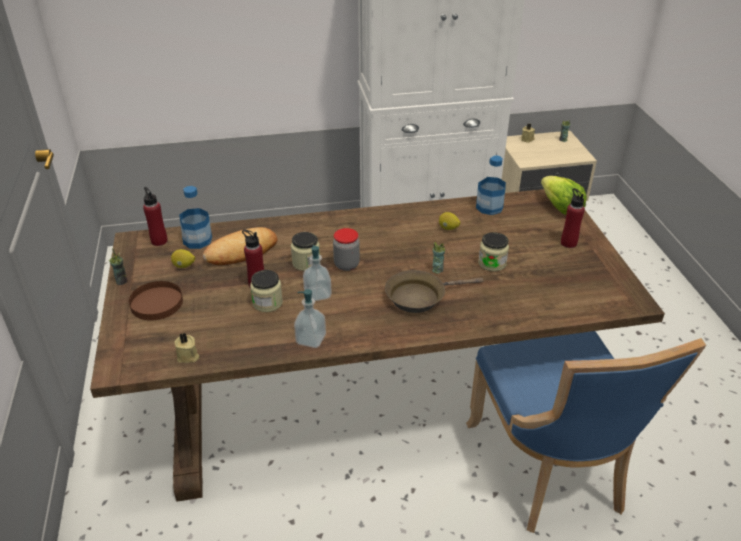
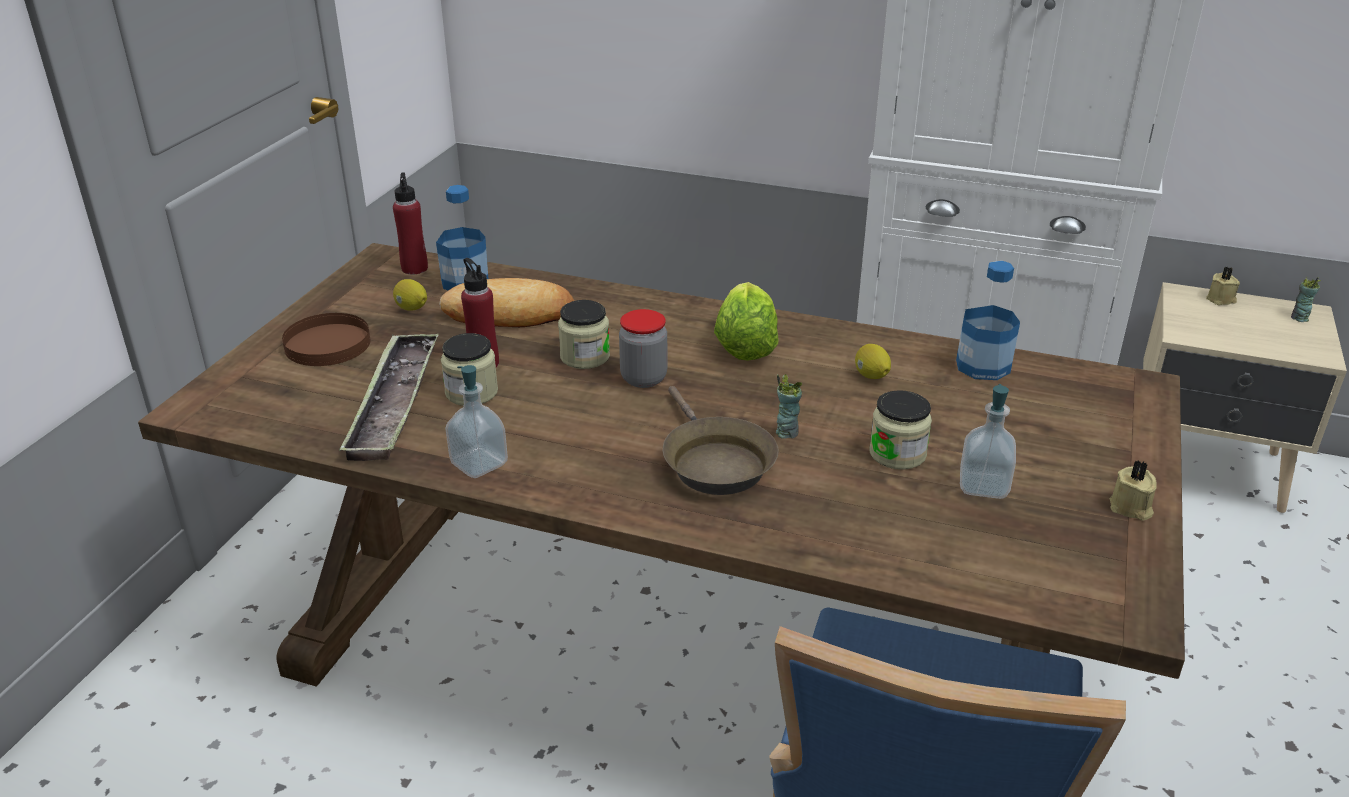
camera: 30 degrees right, 5 degrees down
cup [108,249,128,285] -> none
beige candle [175,332,199,363] -> beige candle moved to [1110,461,1157,521]
soap dispenser [303,245,332,301] -> soap dispenser moved to [960,384,1016,499]
brown frying pan [385,270,484,313] -> brown frying pan turned 120 degrees counterclockwise [663,386,779,495]
lettuce [541,176,587,215] -> lettuce moved to [714,282,778,361]
red bottle [561,188,585,248] -> none
none -> tray [339,334,439,461]

